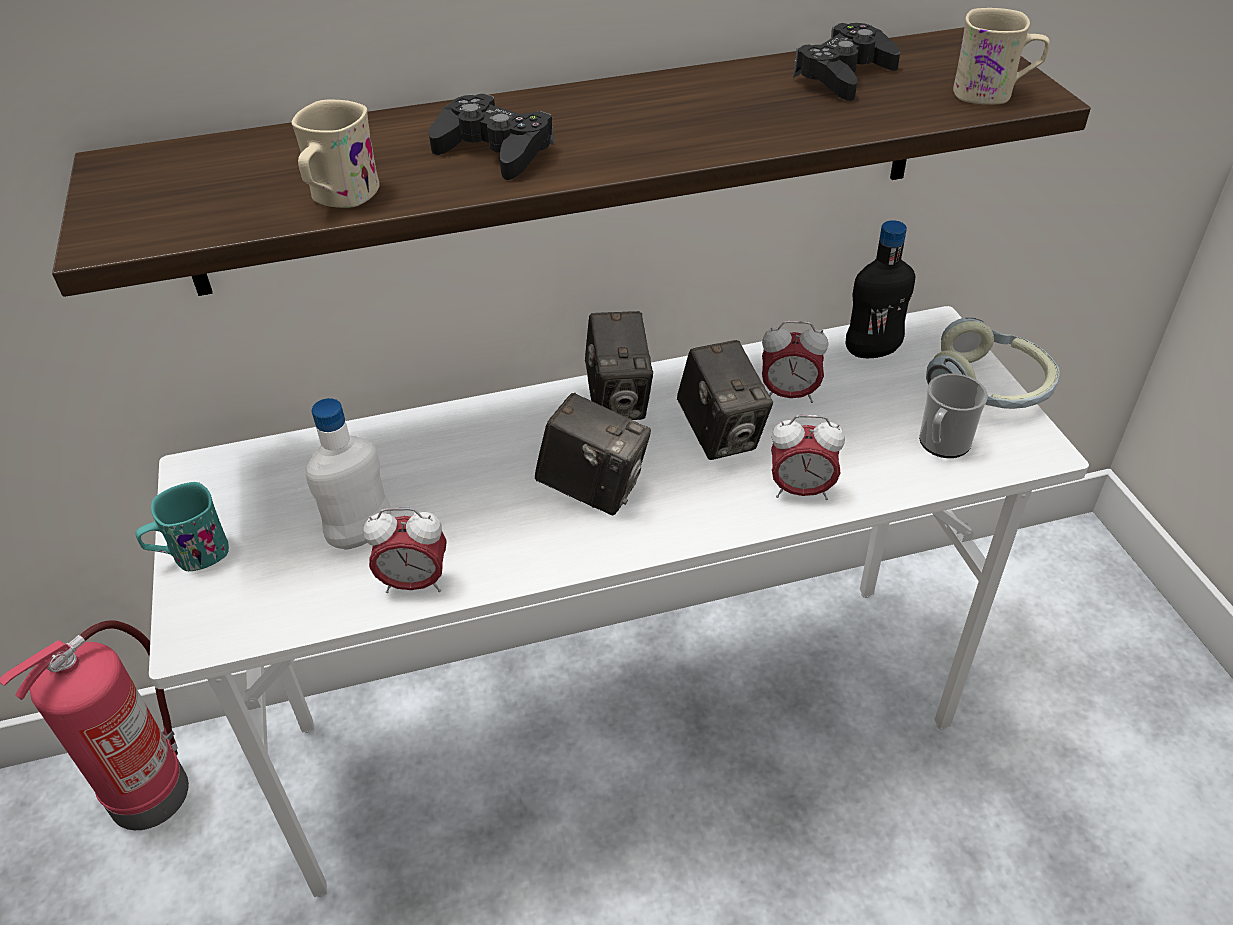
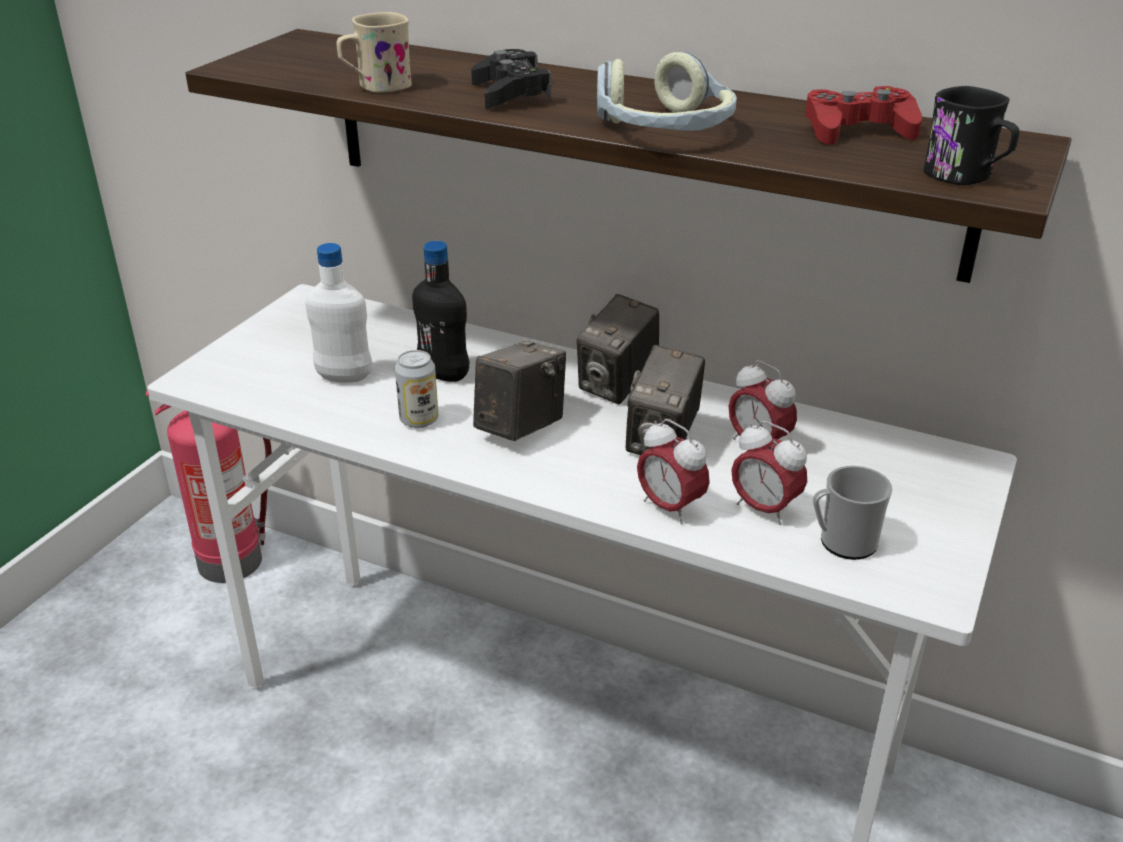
camera: 40 degrees right, 10 degrees down
turquoise mug [136,482,229,571] -> none
alarm clock [364,508,447,593] -> alarm clock moved to [731,421,807,525]
camera [535,393,651,515] -> camera turned 120 degrees counterclockwise [473,341,566,441]
black game controller [793,23,900,101] -> red game controller [805,86,922,145]
black bottle [846,220,915,358] -> black bottle moved to [412,241,469,382]
headphones [926,317,1060,409] -> headphones moved to [597,52,737,131]
beige mug [953,8,1050,105] -> black mug [923,86,1019,185]
none -> can [395,350,438,428]

